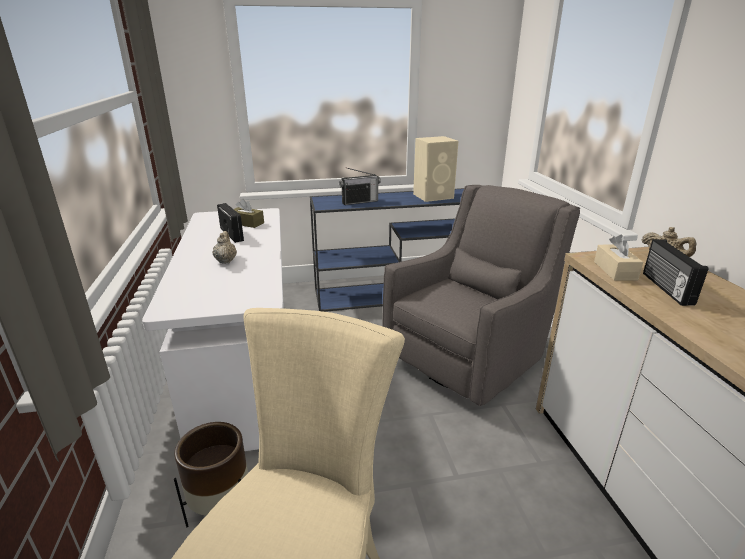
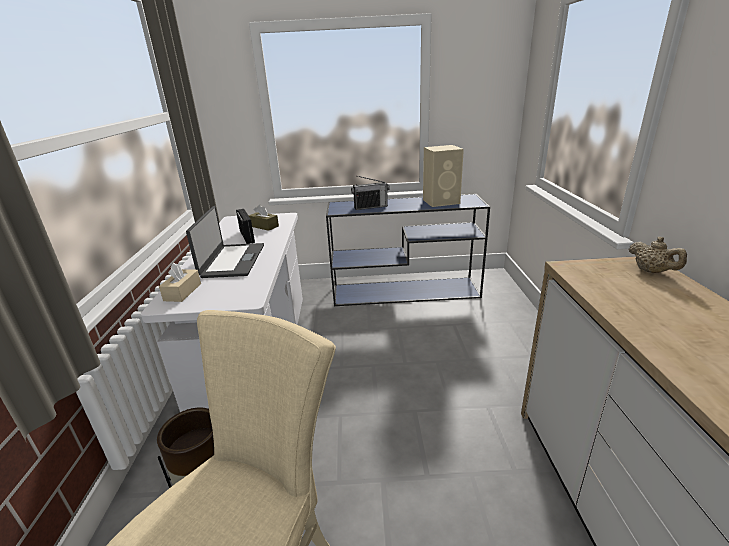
camera: 10 degrees right, 0 degrees up
beige teapot [213,231,237,264] -> laptop [186,206,264,278]
grey armchair [382,185,580,406] -> none
beige tissue box [594,235,643,281] -> beige tissue box moved to [159,263,201,302]
radio [643,239,709,306] -> none

